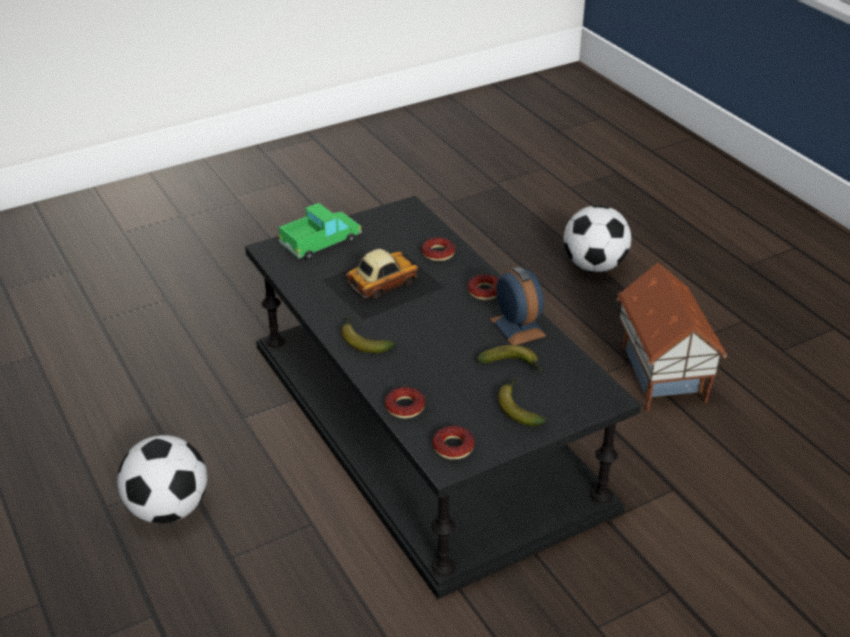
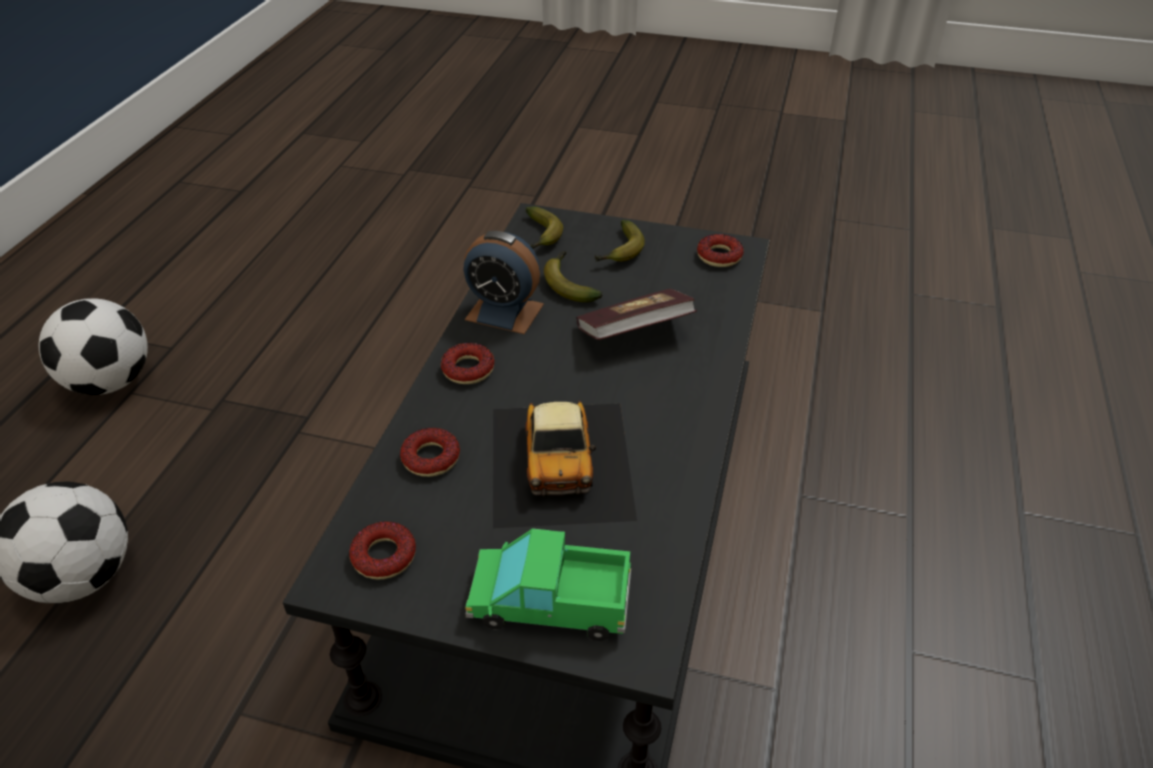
camera: 135 degrees left, 5 degrees up
football [117,435,207,524] -> football moved to [39,298,148,395]
toy car [322,249,445,320] -> toy car turned 105 degrees counterclockwise [493,401,637,528]
banana [341,317,395,353] -> banana moved to [526,207,563,249]
donut [385,387,425,419] -> donut moved to [349,521,416,579]
alarm clock [490,267,546,345] -> alarm clock turned 90 degrees counterclockwise [464,231,544,334]
toy house [617,262,727,412] -> none
none -> book [576,289,697,340]

